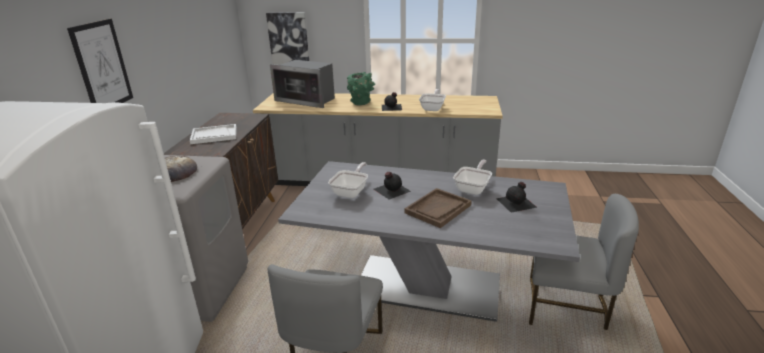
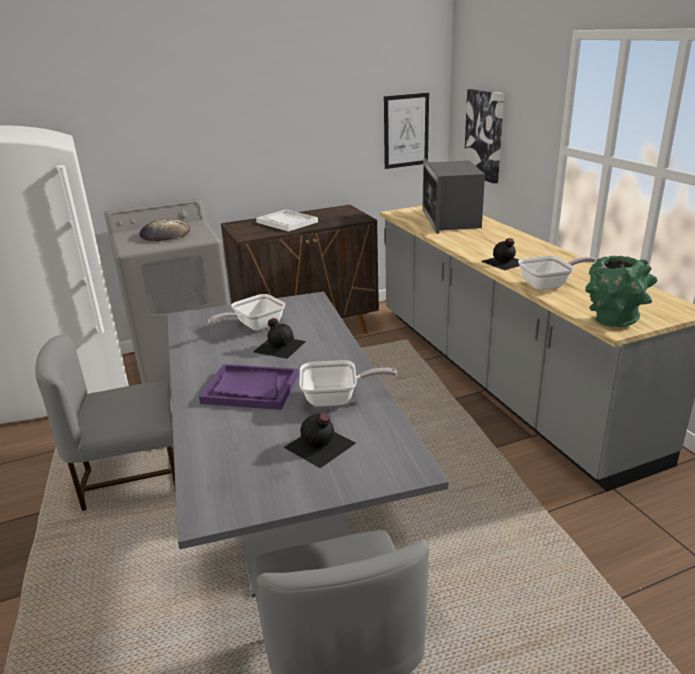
camera: 60 degrees right, 0 degrees up
picture [67,19,133,103] -> picture moved to [384,93,429,169]
frying pan [328,162,368,198] -> frying pan turned 150 degrees clockwise [208,294,285,331]
green vase [347,72,375,106] -> green vase moved to [585,256,658,328]
brown tray [404,188,472,228] -> purple tray [199,364,299,410]

